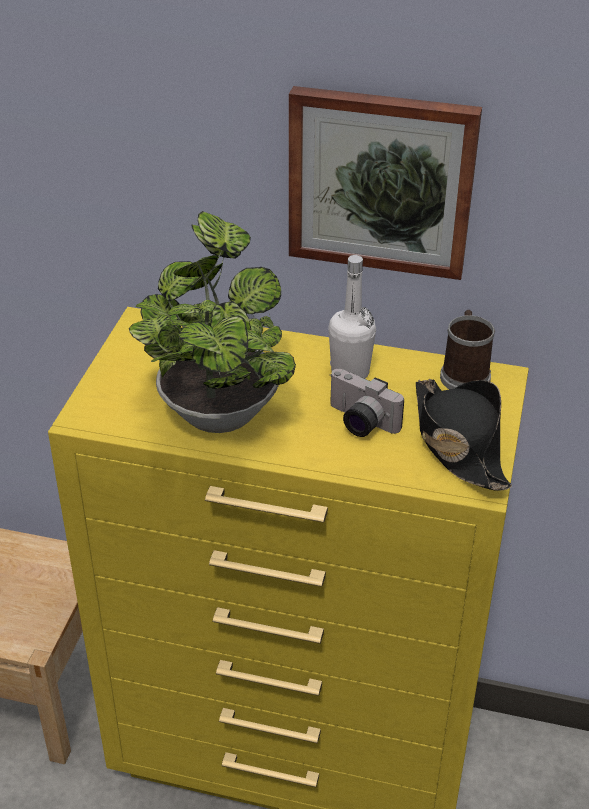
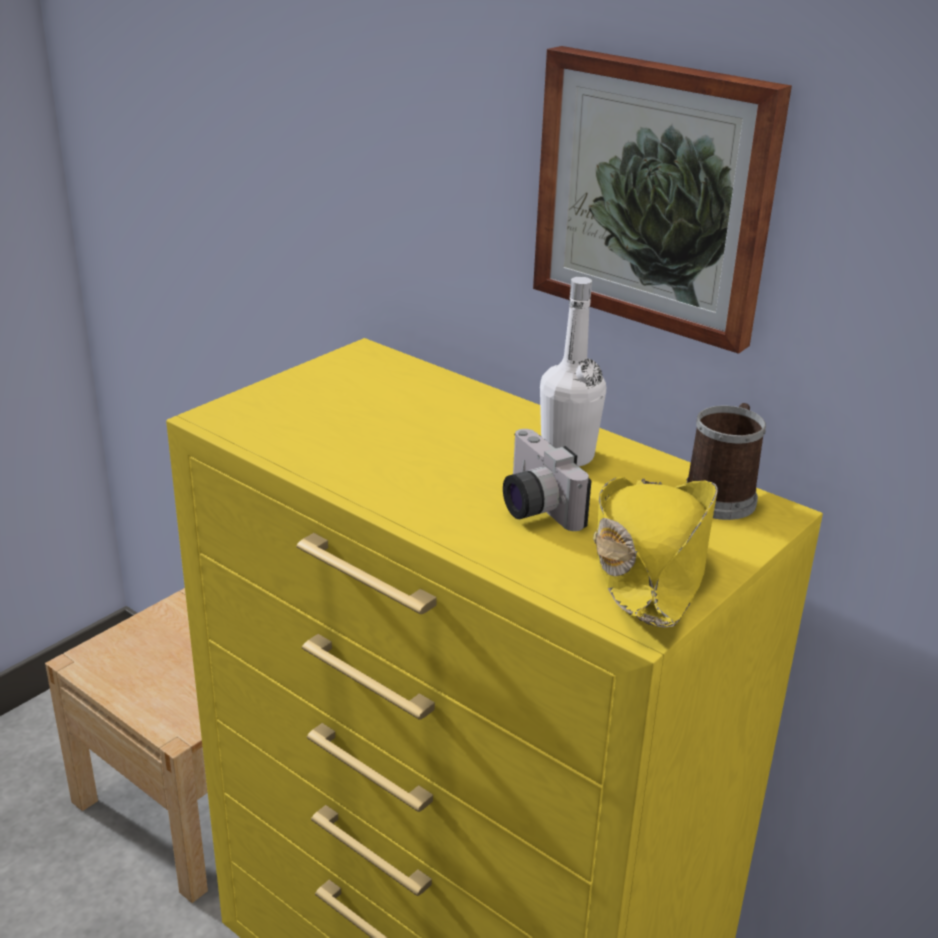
camera: 25 degrees right, 10 degrees down
potted plant [129,211,296,433] -> none
black hat [416,379,512,491] -> yellow hat [593,477,718,628]

